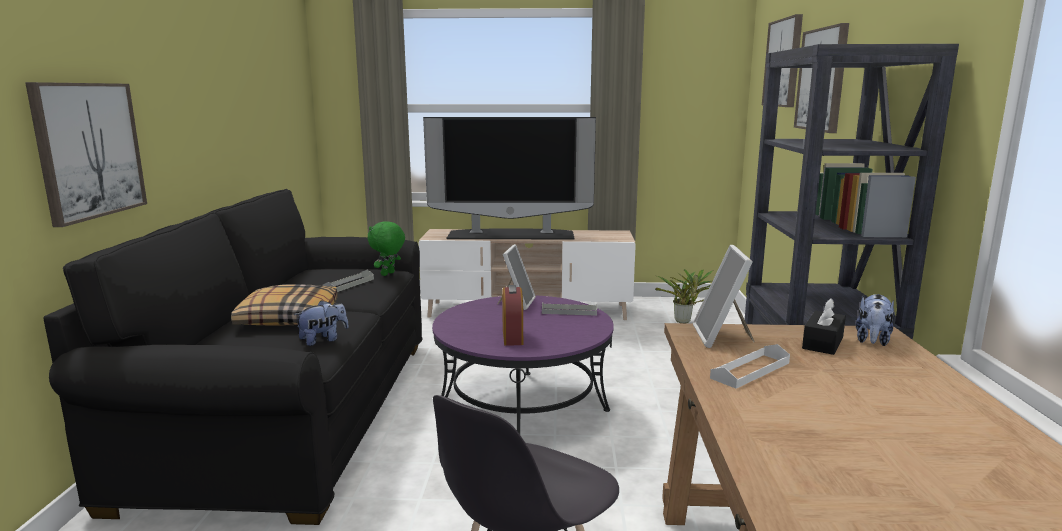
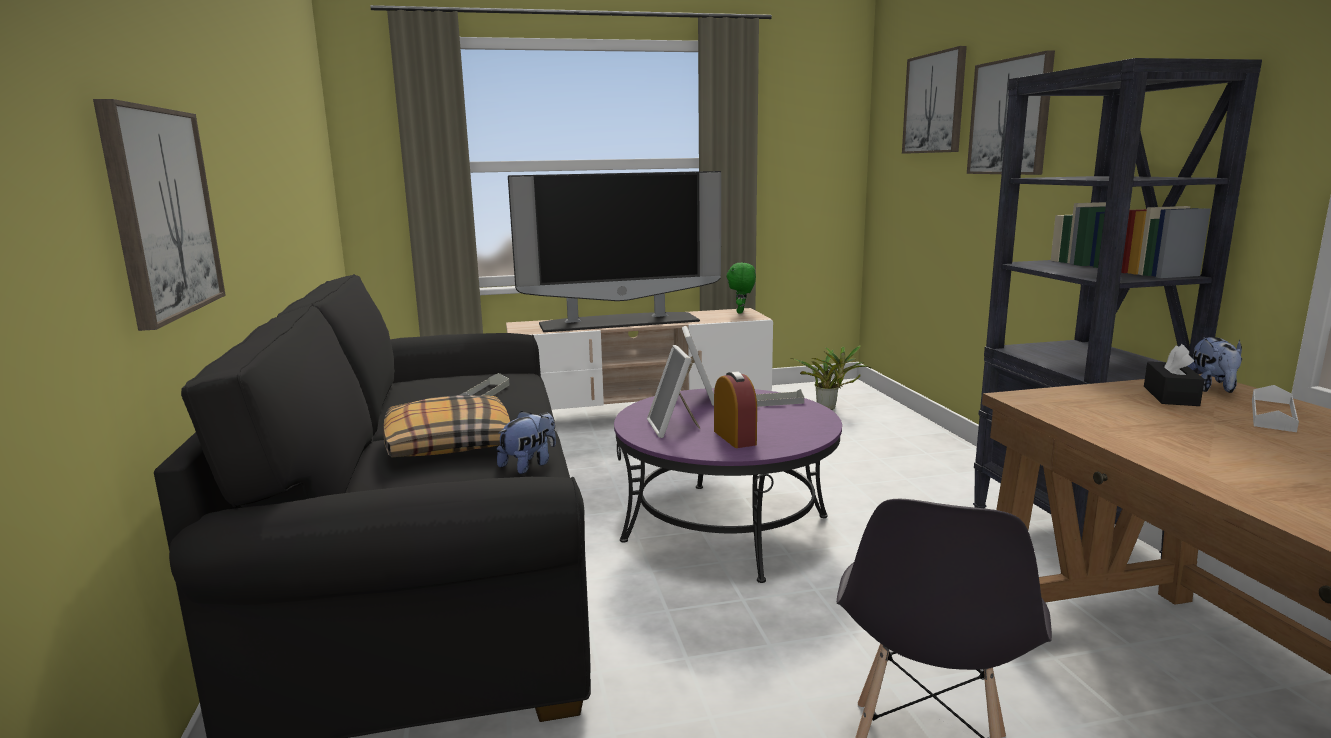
camera: 15 degrees left, 0 degrees up
green plush toy [368,221,405,276] -> green plush toy moved to [726,263,756,314]
picture frame [693,245,755,348] -> picture frame moved to [647,345,701,438]
white tray [710,344,790,389] -> white tray moved to [1252,385,1299,432]

